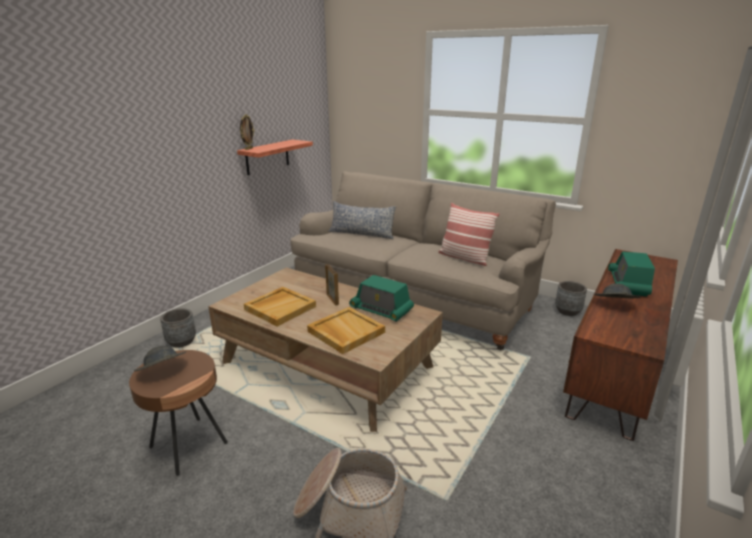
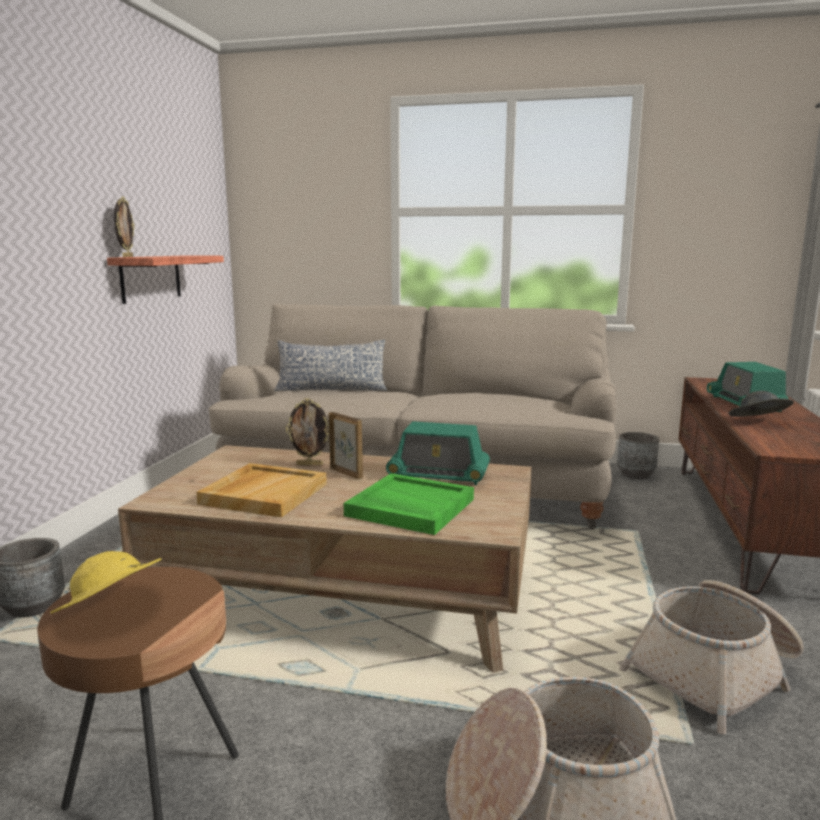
camera: 20 degrees left, 10 degrees down
grey hat [134,346,187,371] -> yellow hat [50,551,162,614]
beige tray [307,307,385,354] -> green tray [344,473,474,535]
pillow [438,203,500,266] -> none
none -> picture frame [286,398,329,466]
none -> basket [619,580,804,734]

